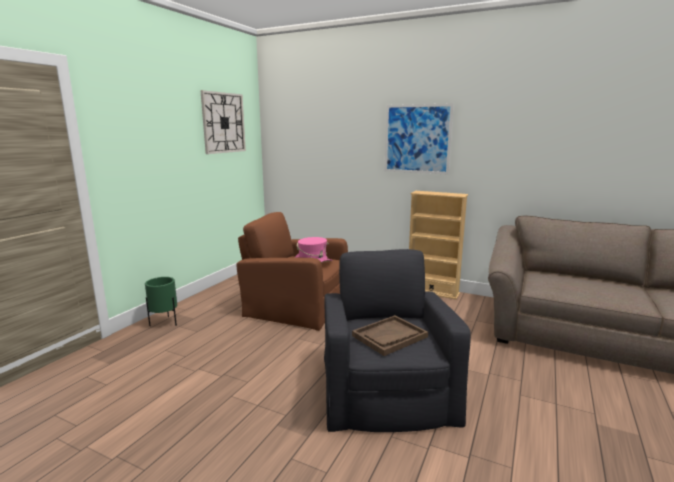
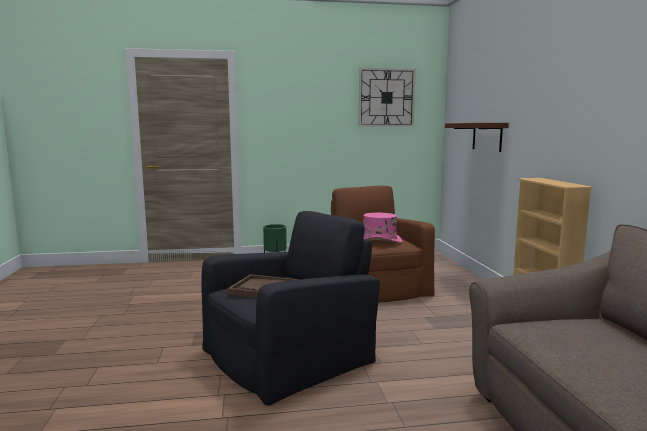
camera: 55 degrees right, 5 degrees down
picture [385,103,454,174] -> none
none -> brown shelf [445,123,509,152]

